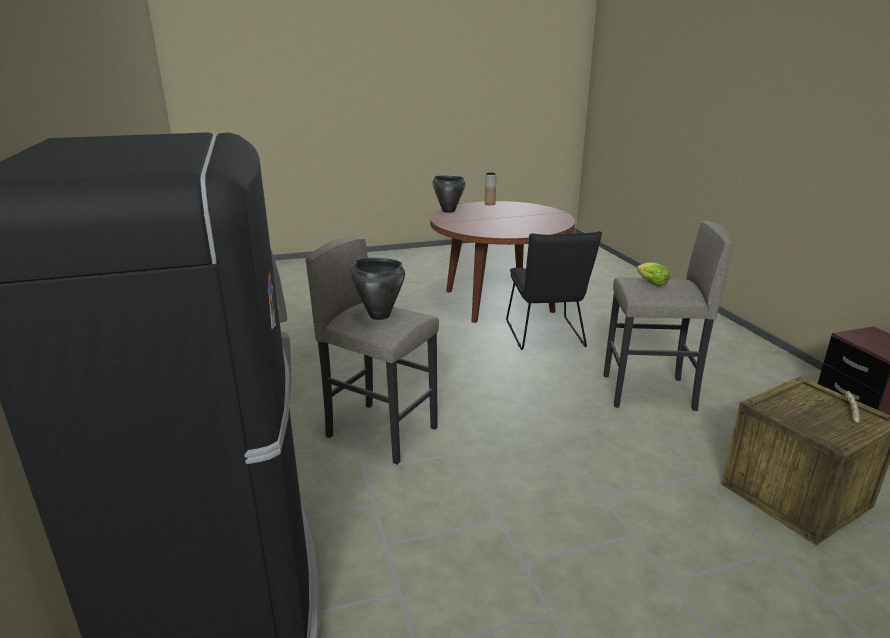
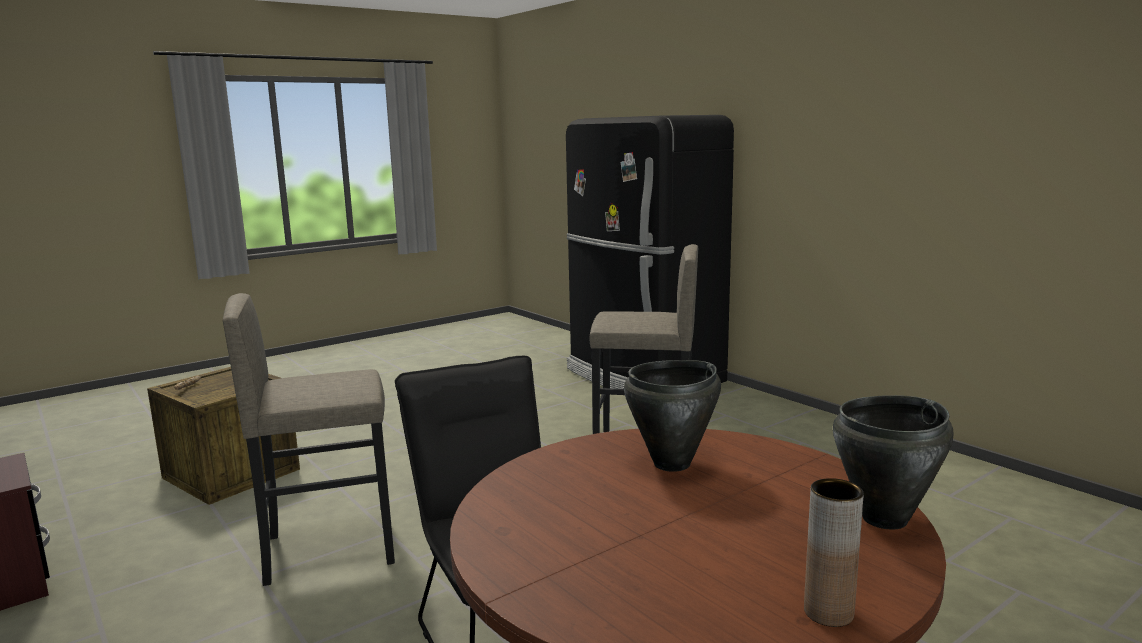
camera: 160 degrees right, 10 degrees down
black cooking pot [351,258,405,320] -> black cooking pot moved to [624,360,721,472]
lettuce [636,262,670,286] -> none

